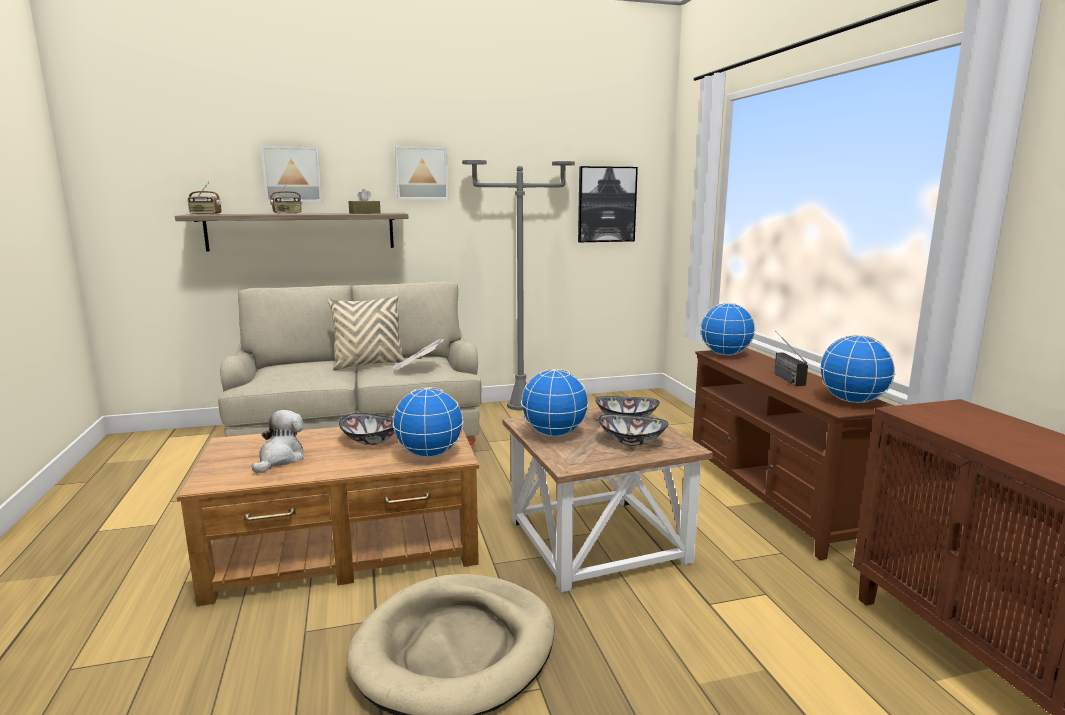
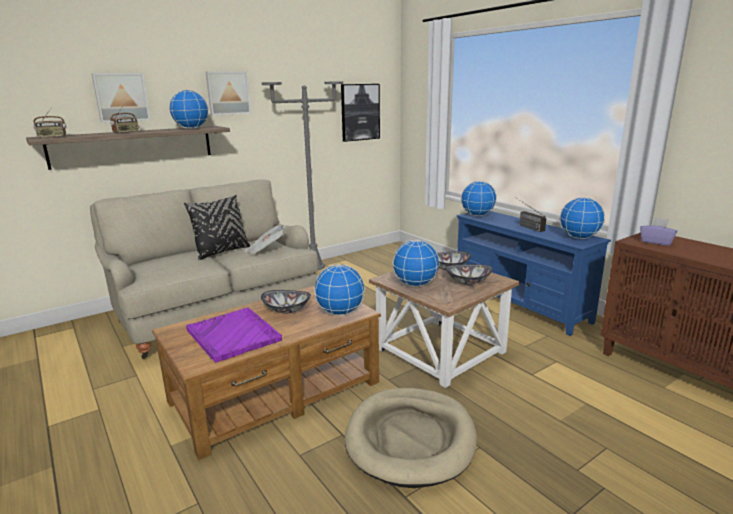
camera: 20 degrees left, 5 degrees up
plush toy [252,410,304,473] -> purple tray [186,307,282,362]
beige pillow [328,296,405,370] -> black pillow [184,195,250,260]
brown tissue box [348,189,381,214] -> globe [169,90,209,129]
brown tv stand [693,348,894,560] -> blue tv stand [457,211,611,336]
none -> purple tissue box [640,217,677,246]

